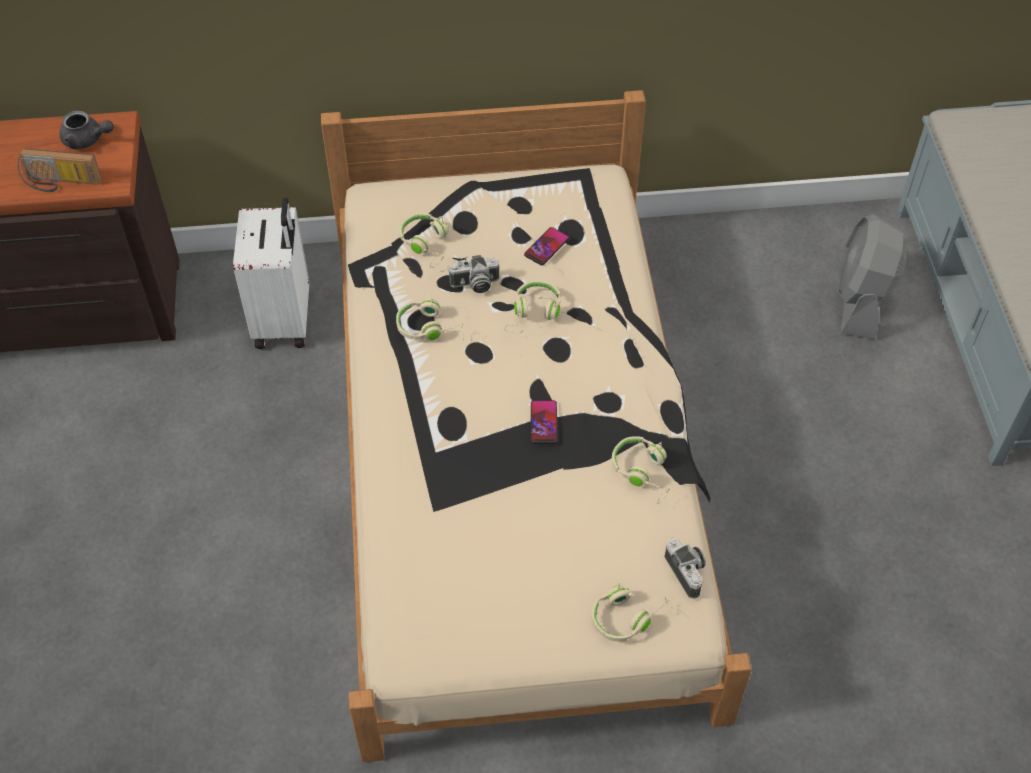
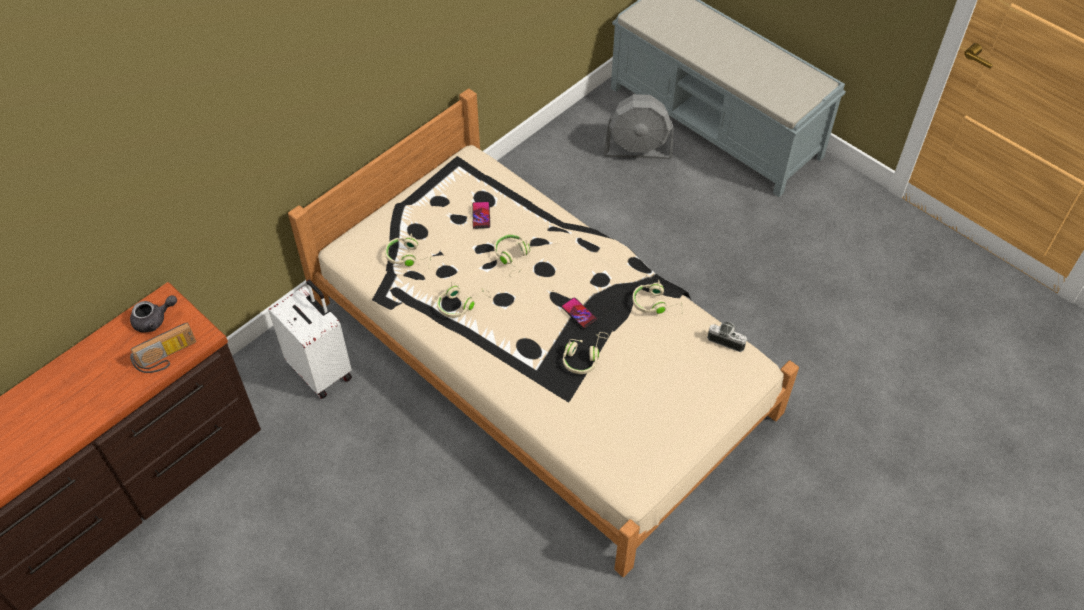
camera: 40 degrees left, 0 degrees up
camera [448,255,499,293] -> none
beige headphones [591,582,679,642] -> beige headphones moved to [563,332,609,374]
grey fan [835,214,907,339] -> grey fan turned 60 degrees counterclockwise [603,94,673,159]

